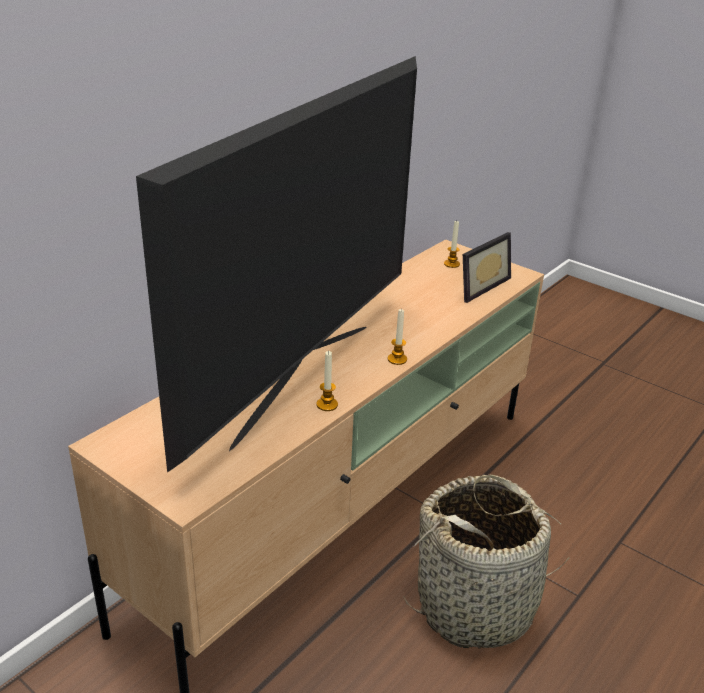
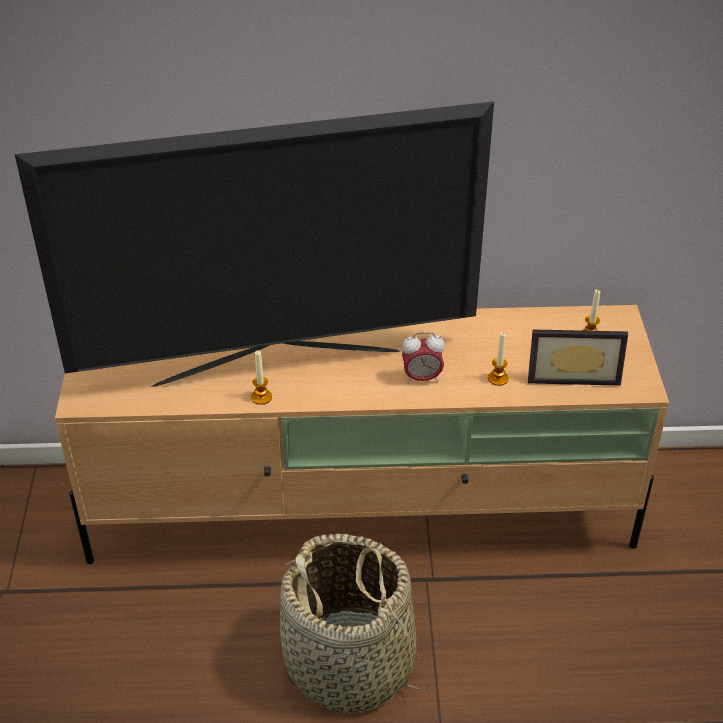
camera: 50 degrees right, 10 degrees up
candle [388,308,407,365] -> candle moved to [488,332,509,386]
none -> alarm clock [402,332,445,384]

